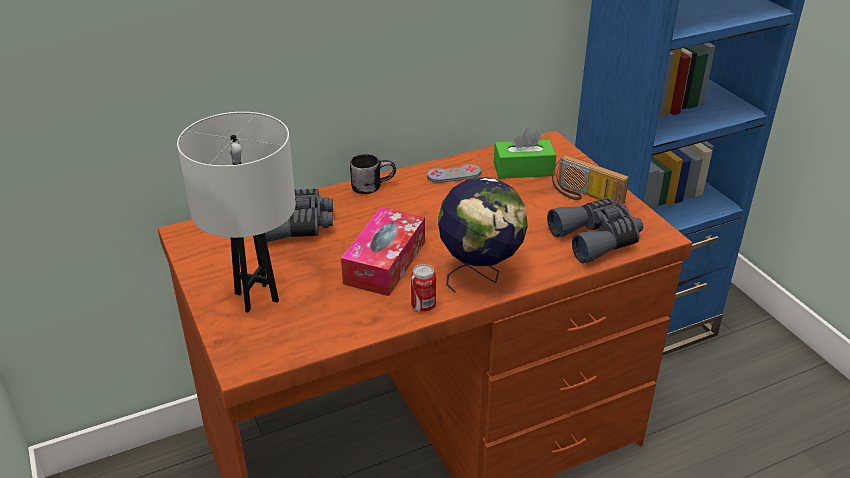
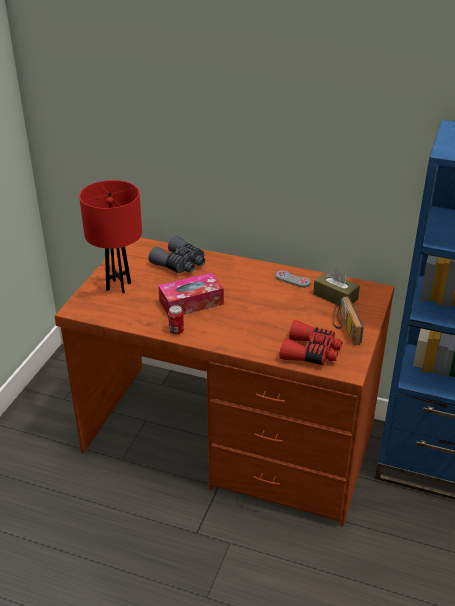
camera: 45 degrees right, 0 degrees up
white table lamp [177,112,296,312] -> red table lamp [79,180,142,293]
black mug [350,153,396,194] -> none
globe [438,177,528,293] -> none
green tissue box [494,128,556,179] -> brown tissue box [313,269,360,306]
grey binoculars [547,198,643,264] -> red binoculars [280,320,342,365]

